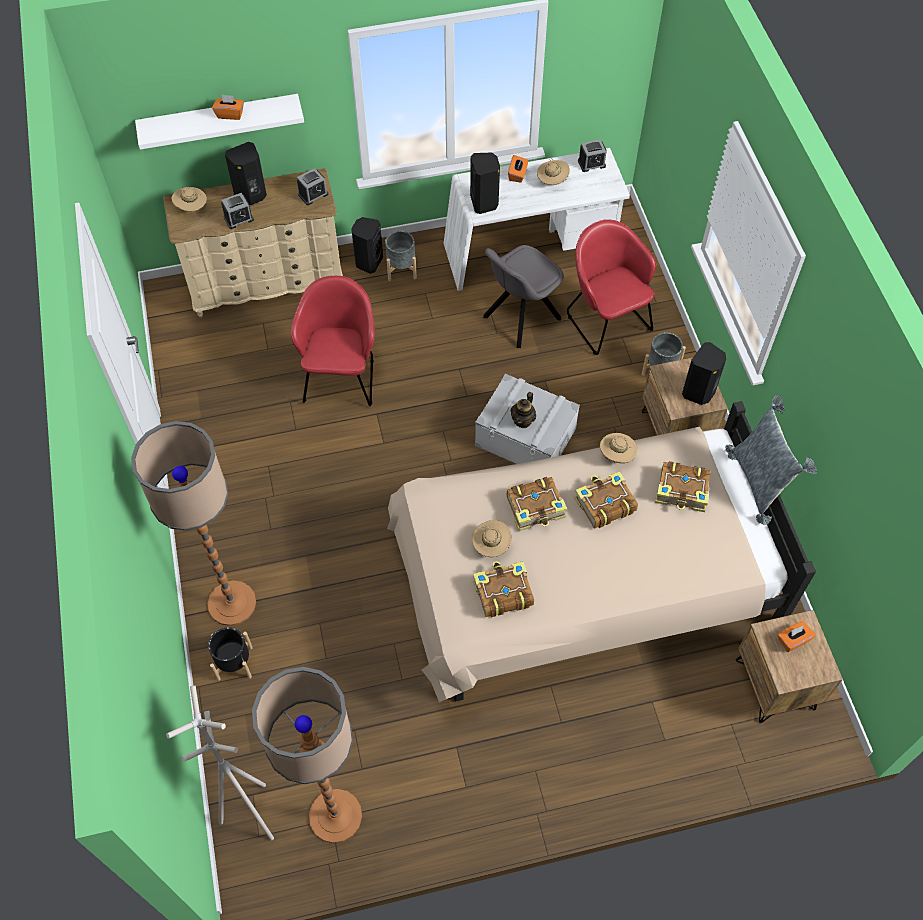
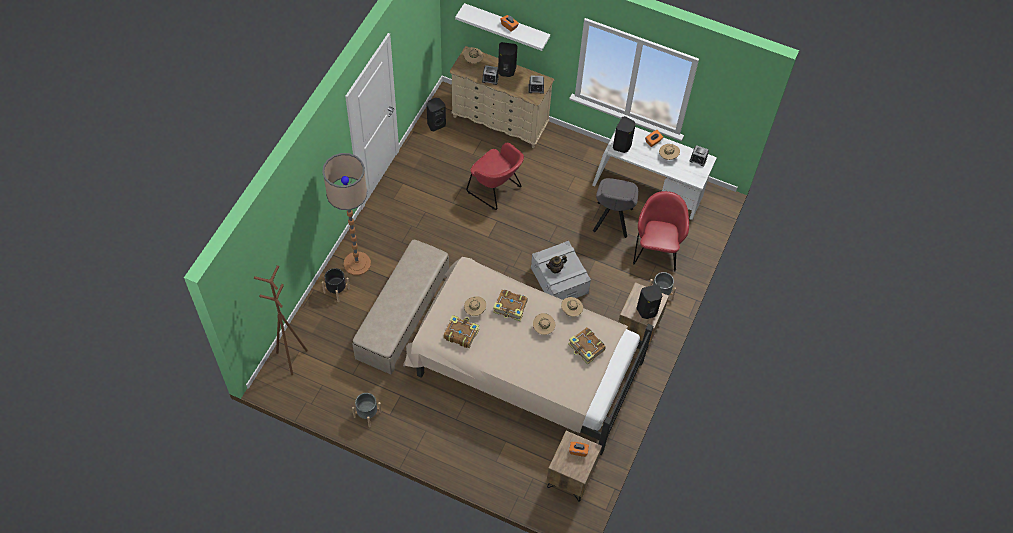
camera: 35 degrees right, 0 degrees up
grey clothes rack [166,685,274,840] -> brown clothes rack [254,265,308,375]
floor lamp [252,667,362,843] -> none
red armchair [291,276,375,406] -> red armchair turned 90 degrees clockwise [466,143,524,210]
black speaker [351,217,383,274] -> black speaker moved to [427,98,446,132]
grey planter [385,231,417,281] -> grey planter moved to [352,393,382,427]
grey chair [483,245,564,348] -> grey chair turned 75 degrees counterclockwise [593,178,638,238]
book [574,471,638,529] -> beige hat [533,313,555,335]
pillow [725,395,817,525] -> none
none -> beige bench [353,240,449,374]

